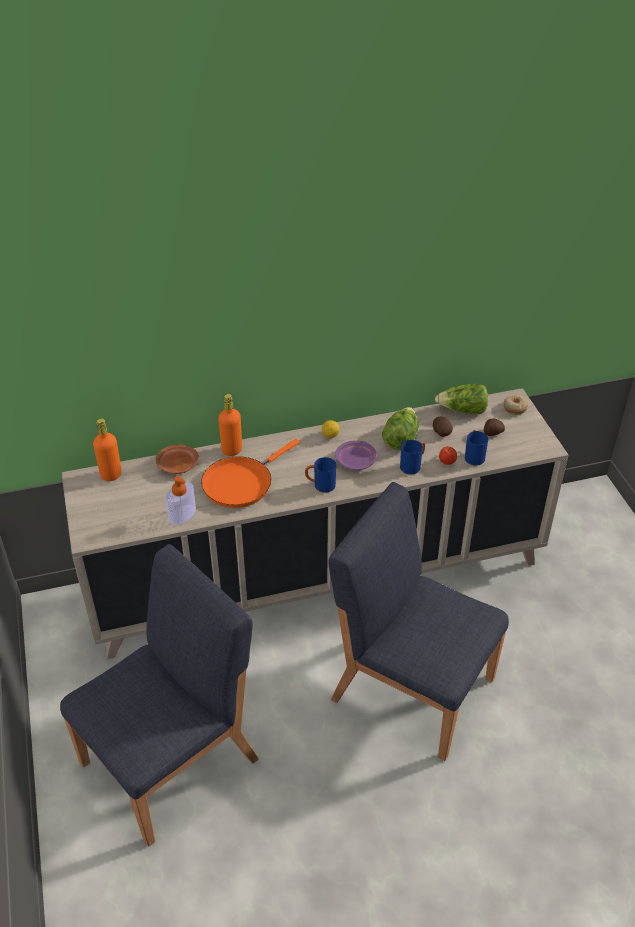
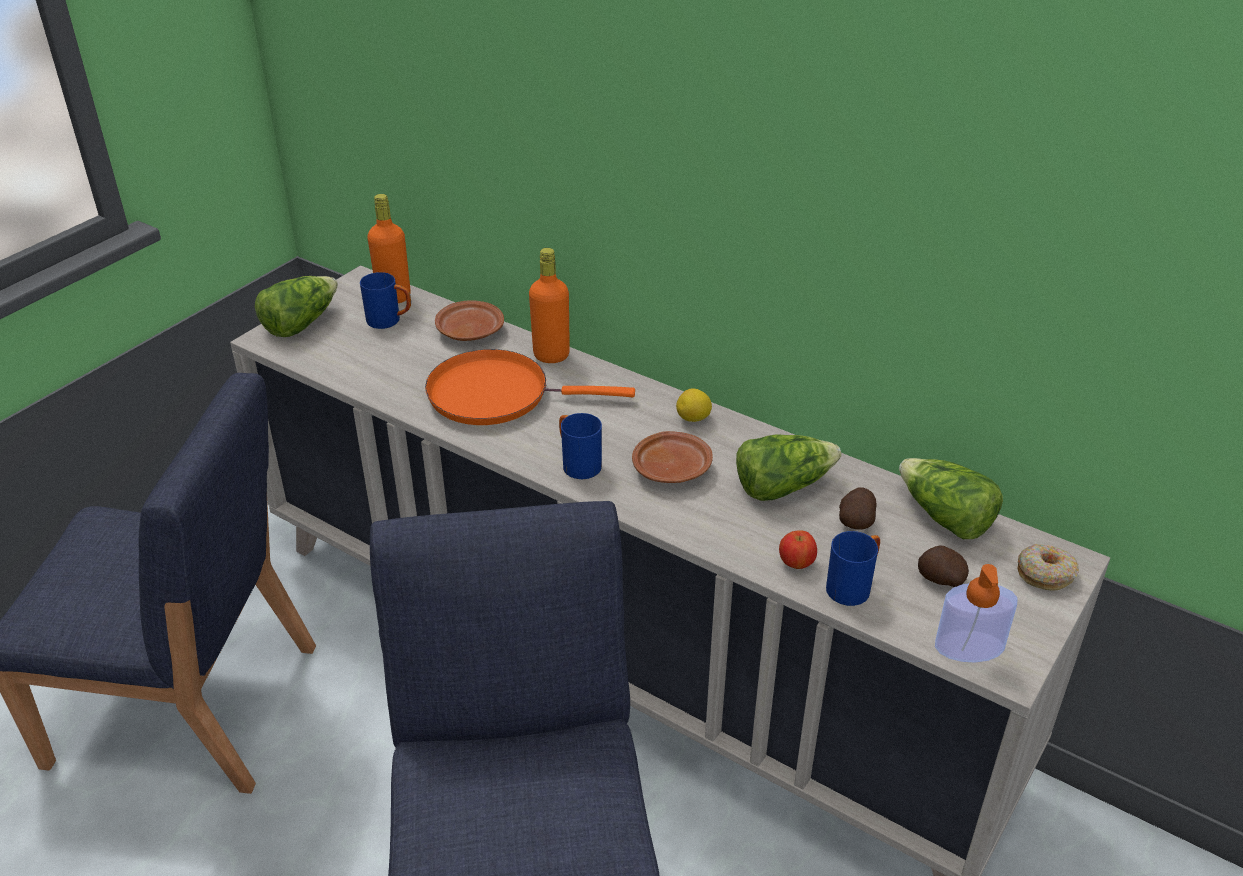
camera: 50 degrees right, 5 degrees down
soap dispenser [166,476,196,525] -> soap dispenser moved to [935,564,1017,663]
purple plate [335,440,377,470] -> brown plate [632,431,713,483]
blue mug [400,440,425,474] -> blue mug moved to [360,272,411,329]
none -> lettuce [255,276,338,337]

